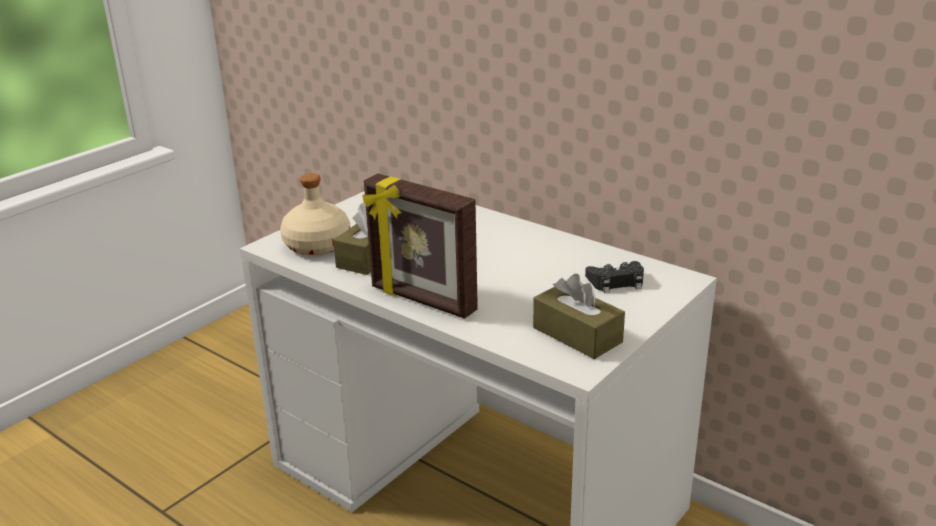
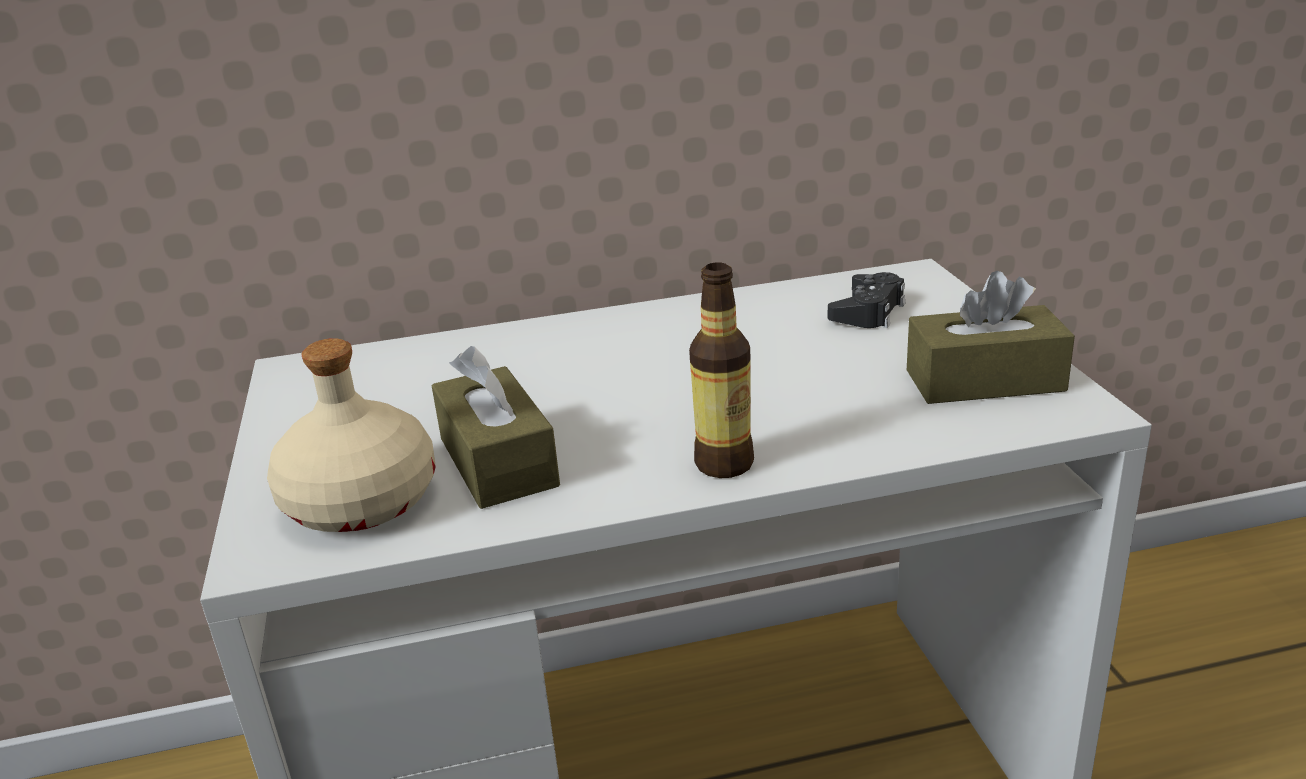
camera: 50 degrees left, 0 degrees up
picture frame [362,174,478,319] -> bottle [689,262,754,478]

